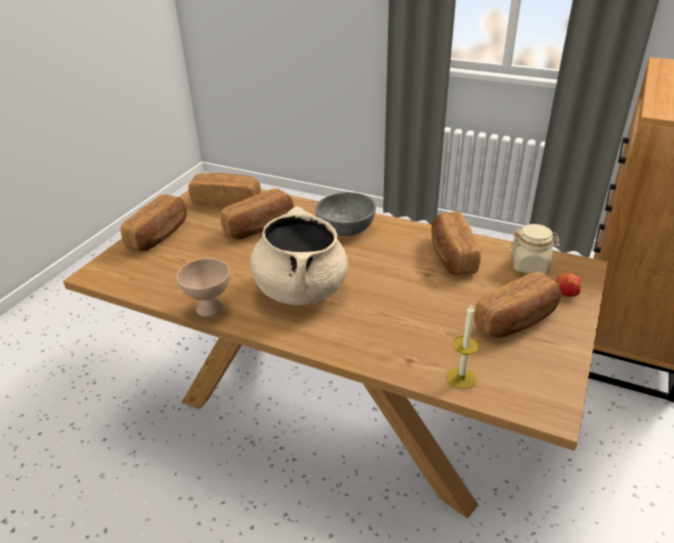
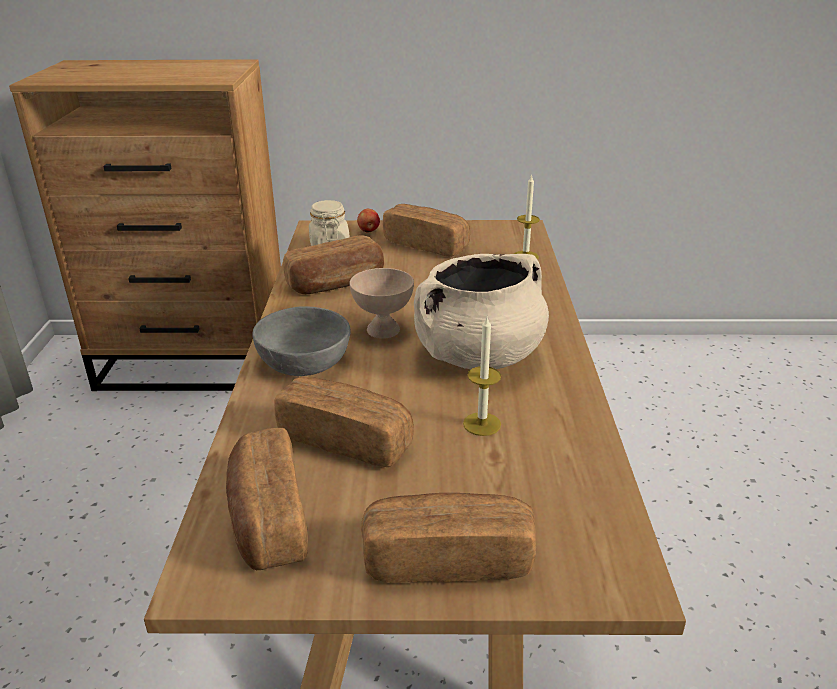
camera: 115 degrees left, 5 degrees down
beige bowl [176,258,230,317] -> beige bowl moved to [349,268,414,339]
none -> candle [463,315,501,436]

